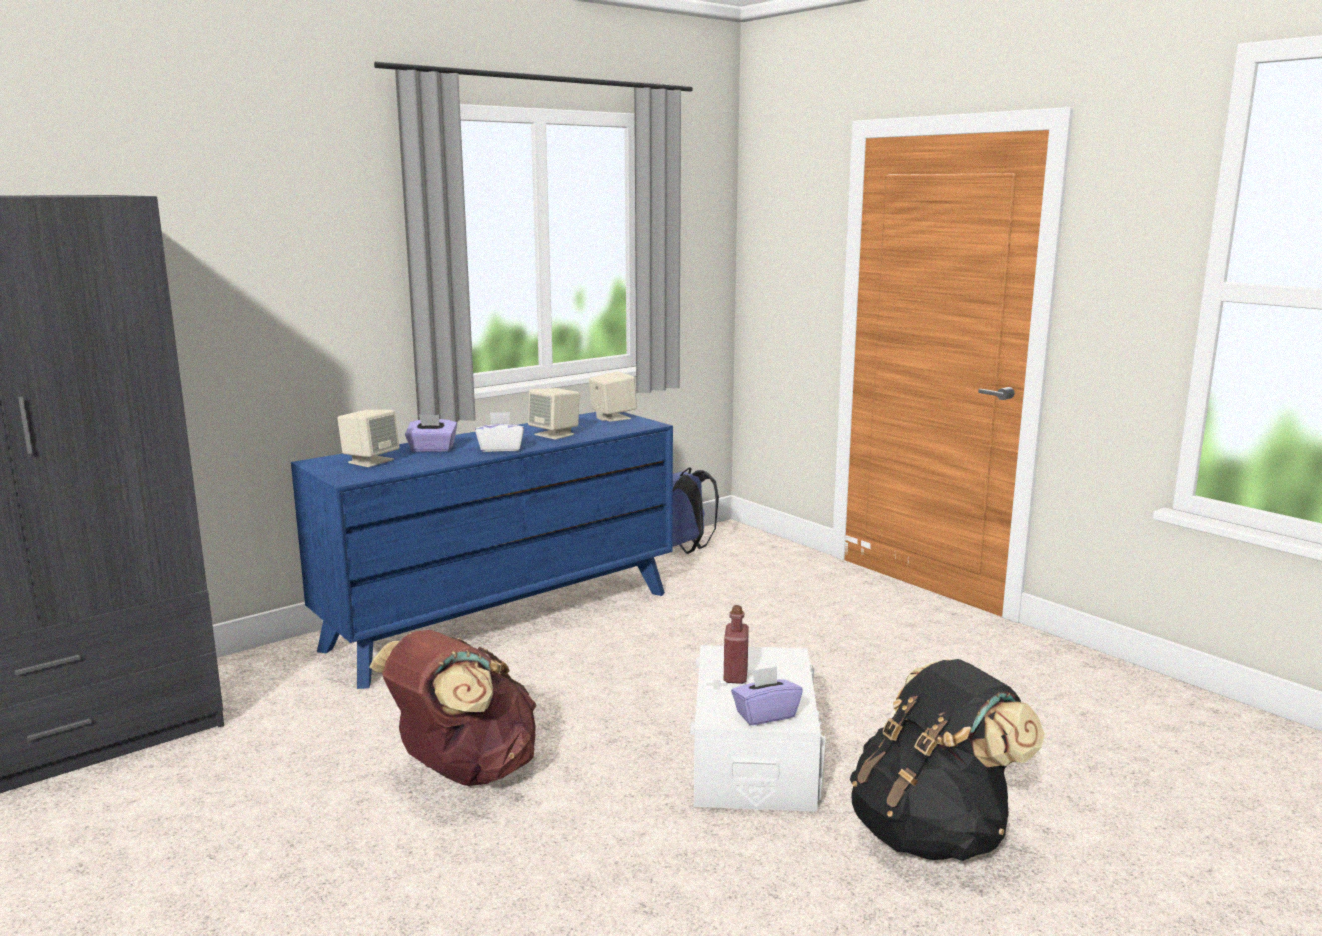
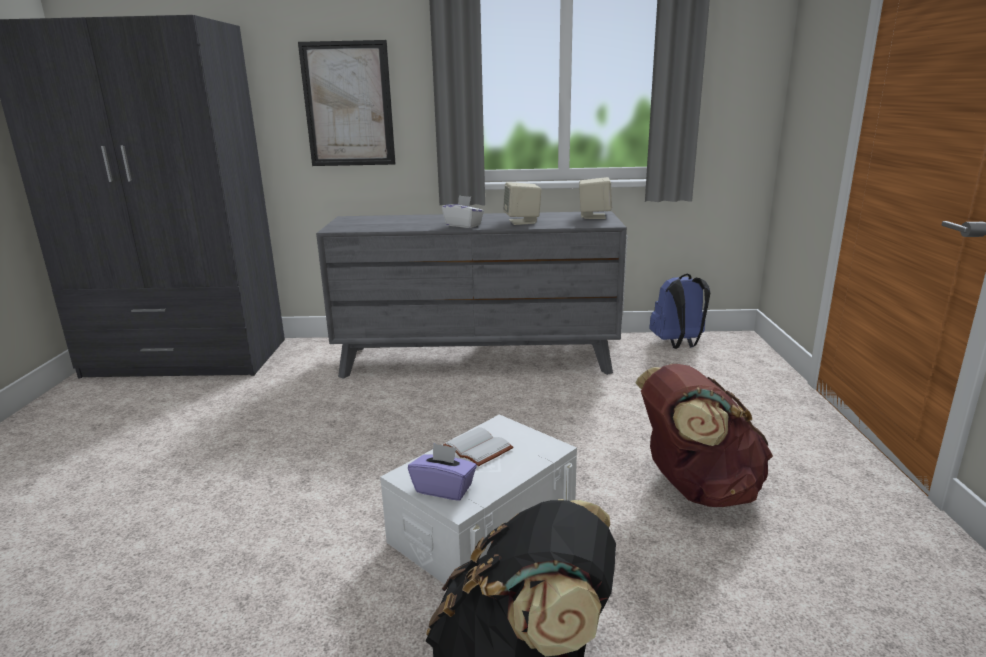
camera: 40 degrees right, 5 degrees up
blue dresser [291,412,673,689] -> grey dresser [316,211,627,379]
beige speaker [337,410,399,467] -> none
brown backpack [369,630,537,786] -> brown backpack moved to [636,364,773,507]
purple tissue box [405,414,457,452] -> none
red bottle [724,605,749,684] -> white book [443,427,513,466]
none -> picture [298,40,396,166]

